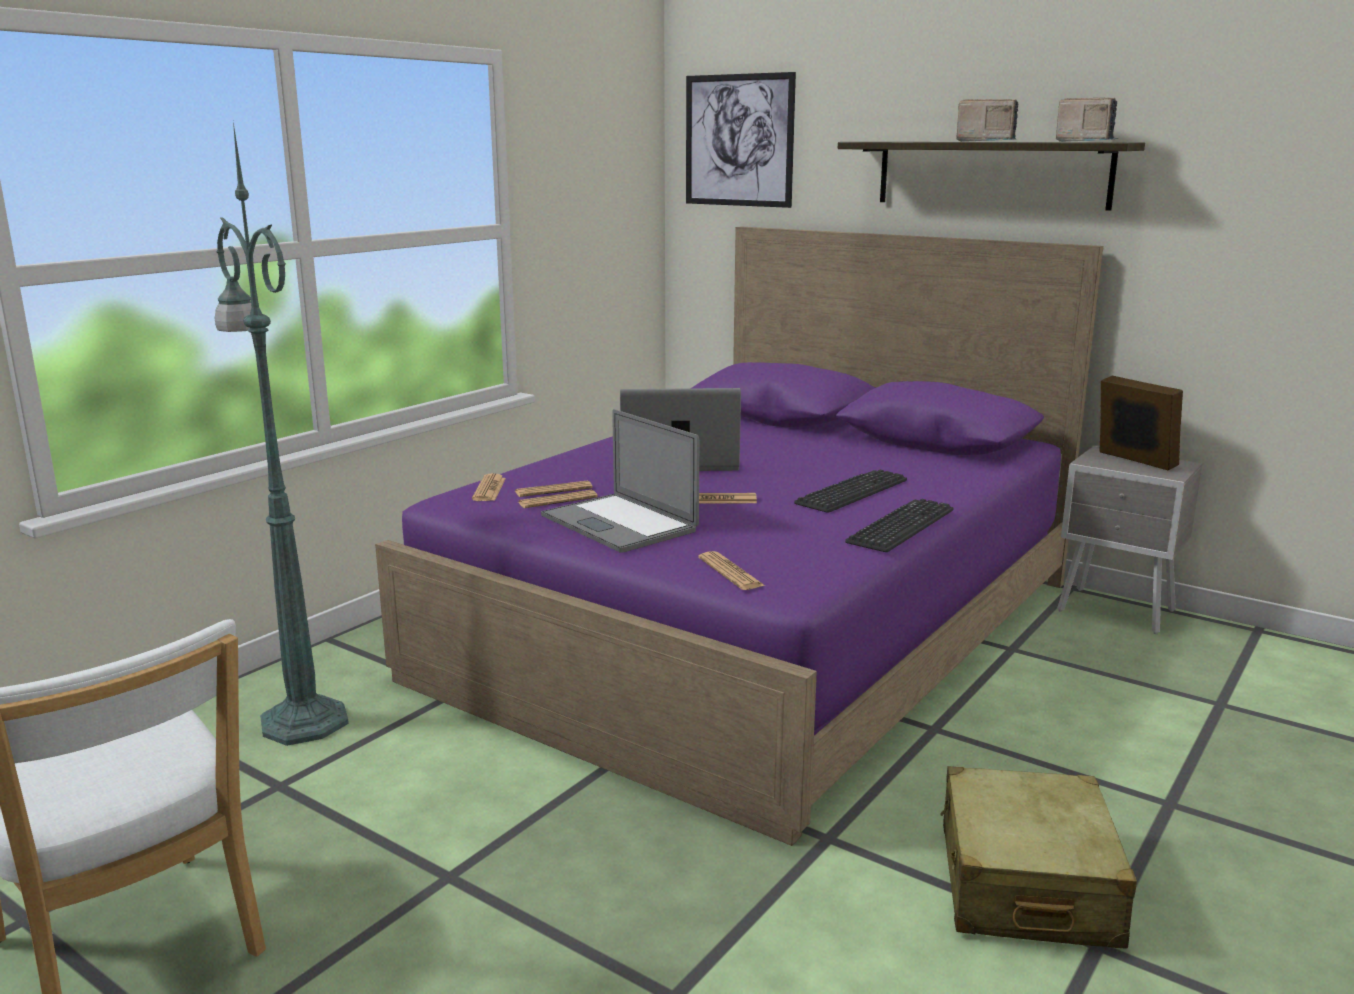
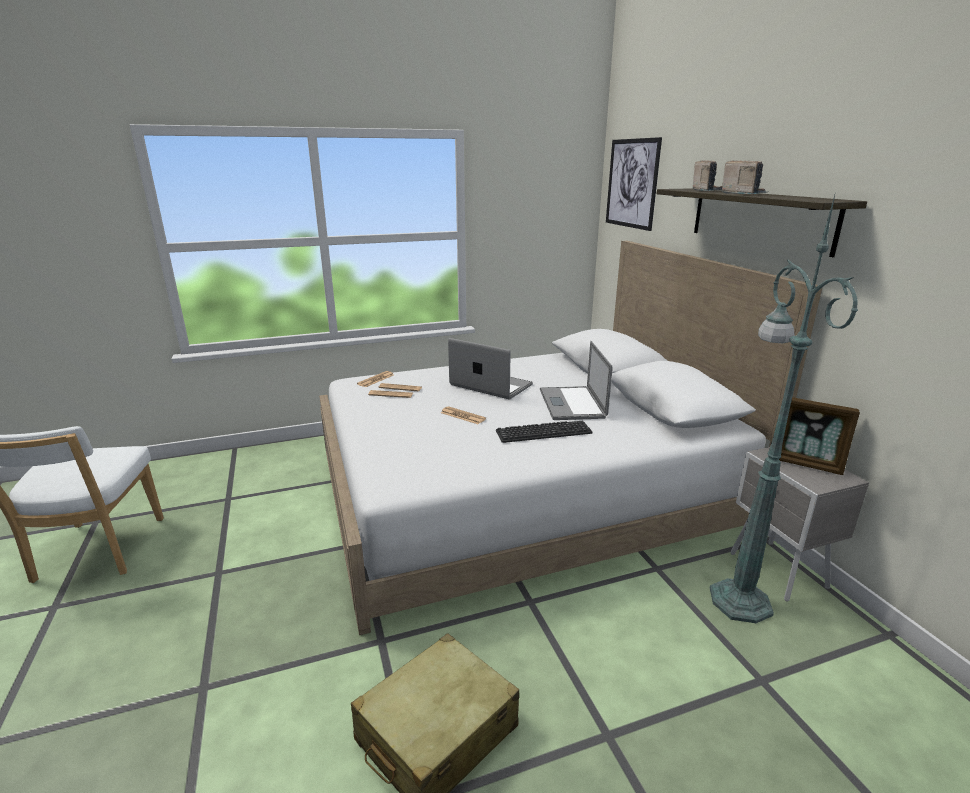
camera: 35 degrees right, 5 degrees up
green floor lamp [215,123,349,746] -> green floor lamp moved to [710,191,858,623]
purple bed [375,227,1103,846] -> white bed [319,241,822,635]
laptop [541,409,699,553] -> laptop moved to [540,341,613,420]
newspaper [698,551,765,590] -> none
keyboard [845,499,953,552] -> none
radio [1056,98,1118,142] -> radio moved to [693,160,722,191]
picture frame [1099,376,1183,470] -> picture frame turned 120 degrees clockwise [779,397,860,475]

